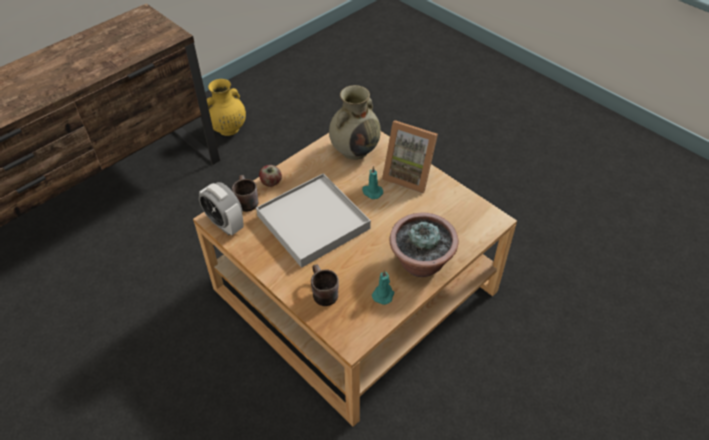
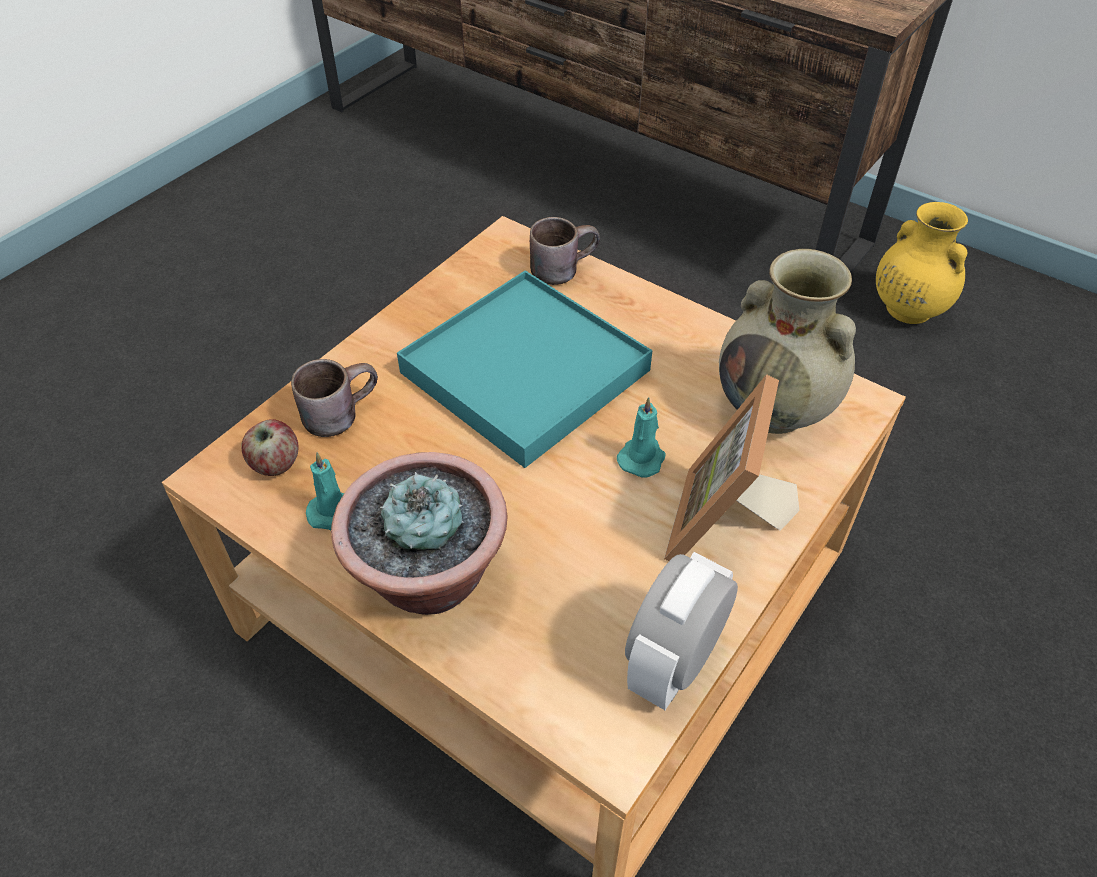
camera: 80 degrees right, 0 degrees up
alarm clock [199,182,244,235] -> alarm clock moved to [625,552,738,710]
white tray [256,173,371,268] -> turquoise tray [397,271,652,468]
apple [259,165,282,187] -> apple moved to [241,419,299,476]

